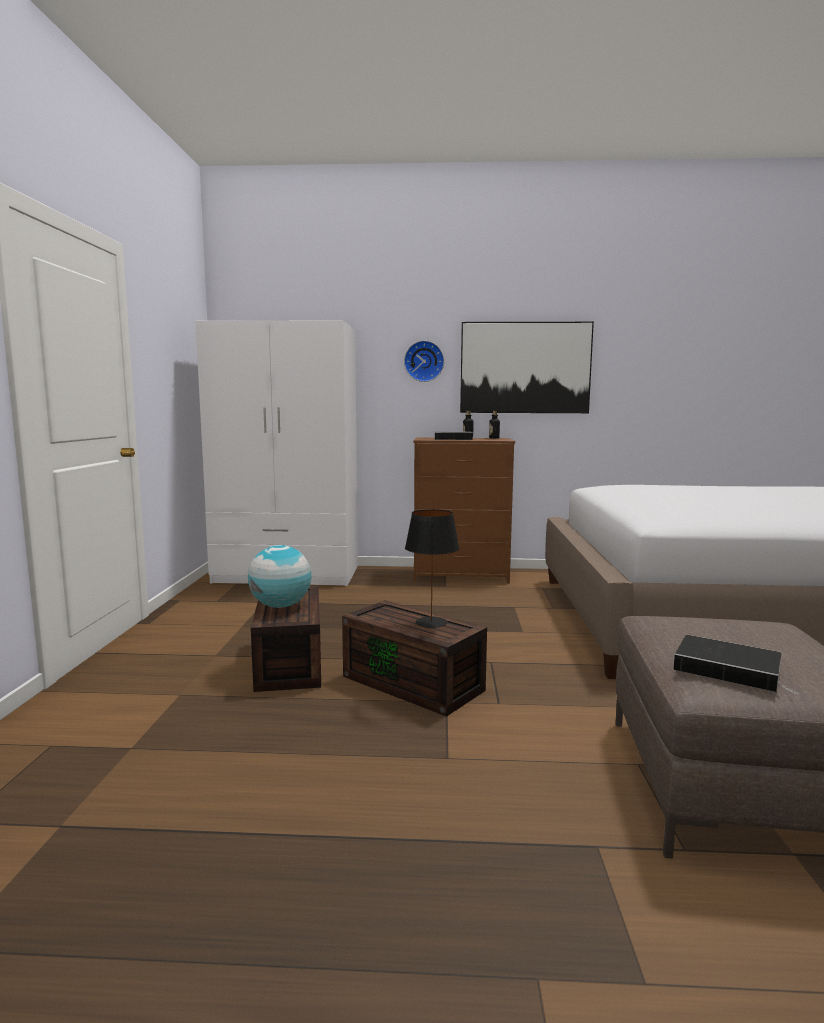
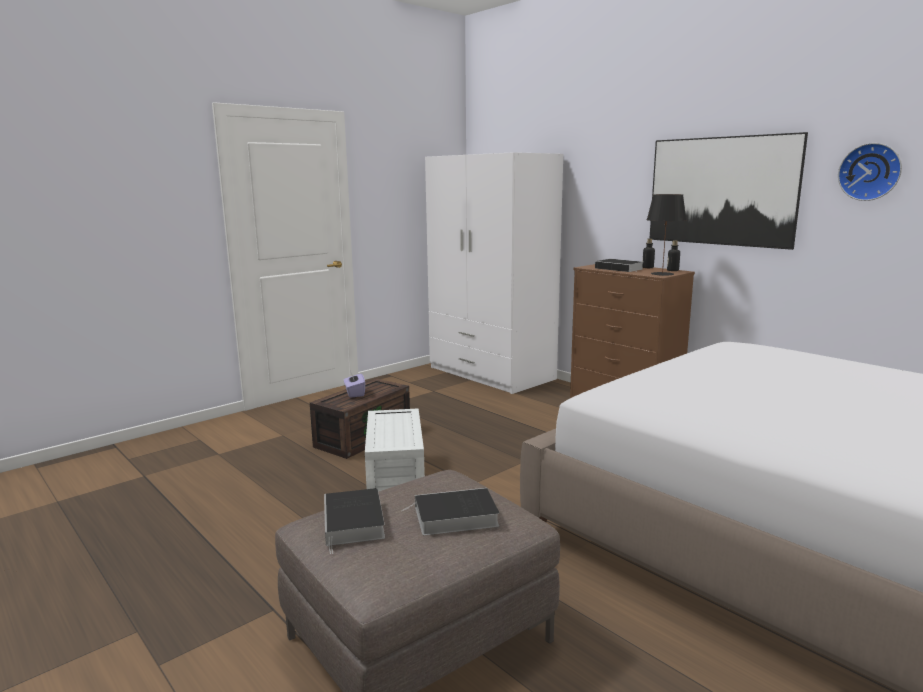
camera: 45 degrees right, 5 degrees up
globe [248,545,311,608] -> purple tissue box [344,370,365,398]
brown storage box [342,600,487,717] -> white storage box [365,408,425,492]
wall clock [404,340,444,382] -> wall clock moved to [838,143,902,201]
black table lamp [405,509,460,628] -> black table lamp moved to [647,194,686,276]
none -> book [401,488,499,535]

